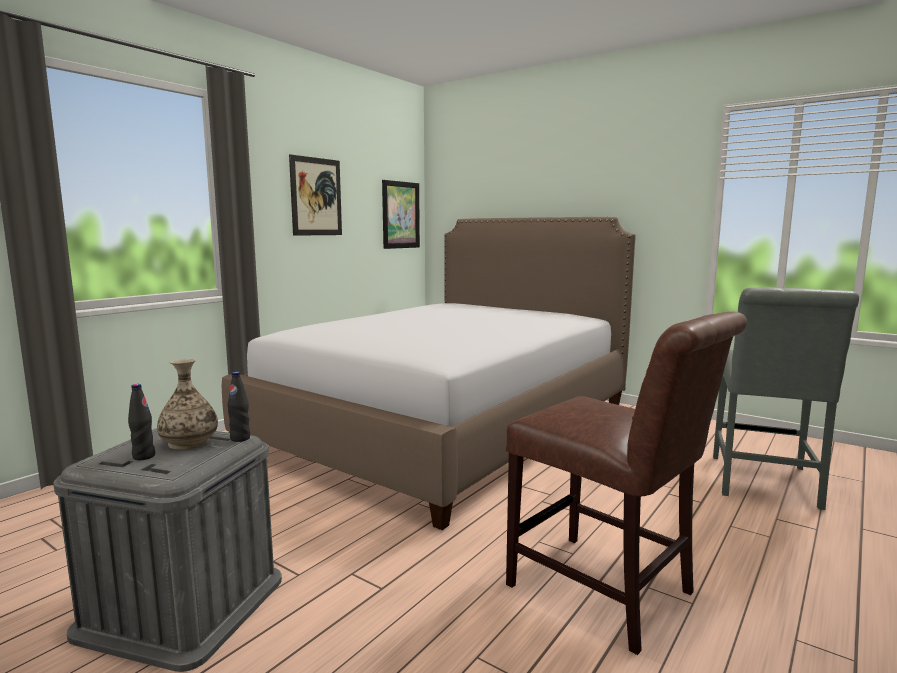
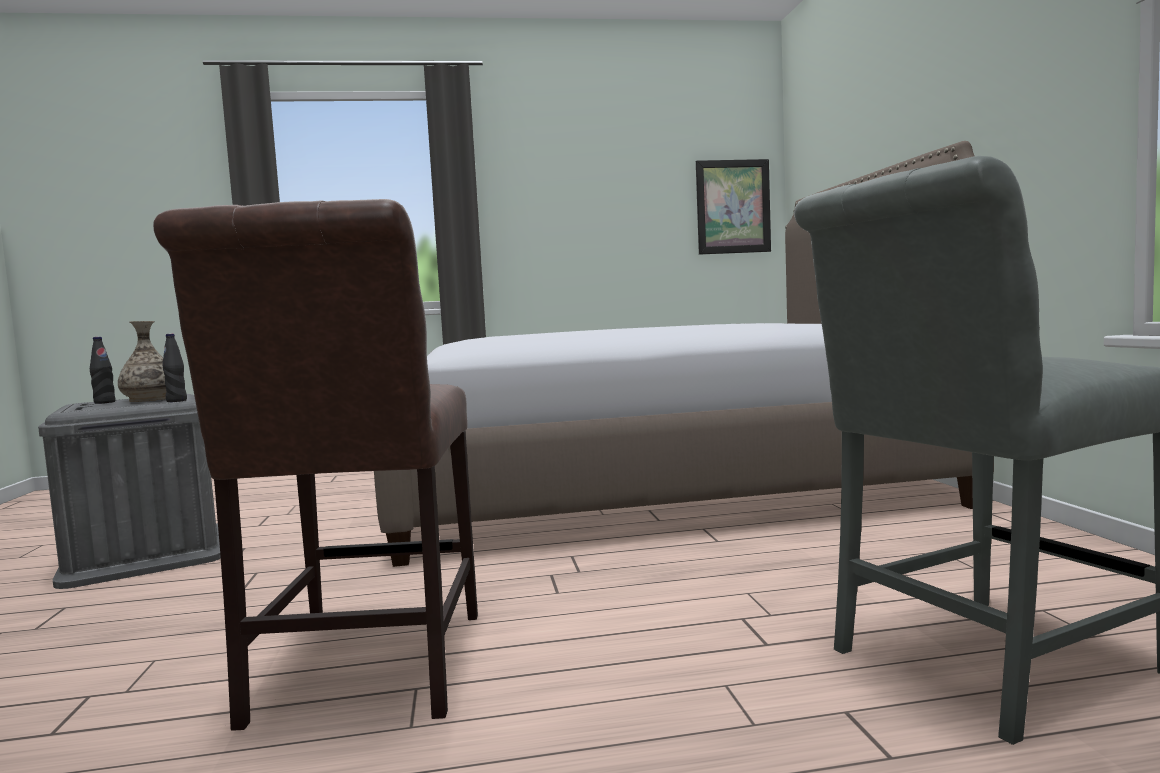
camera: 45 degrees right, 5 degrees down
picture [289,154,342,236] -> none

